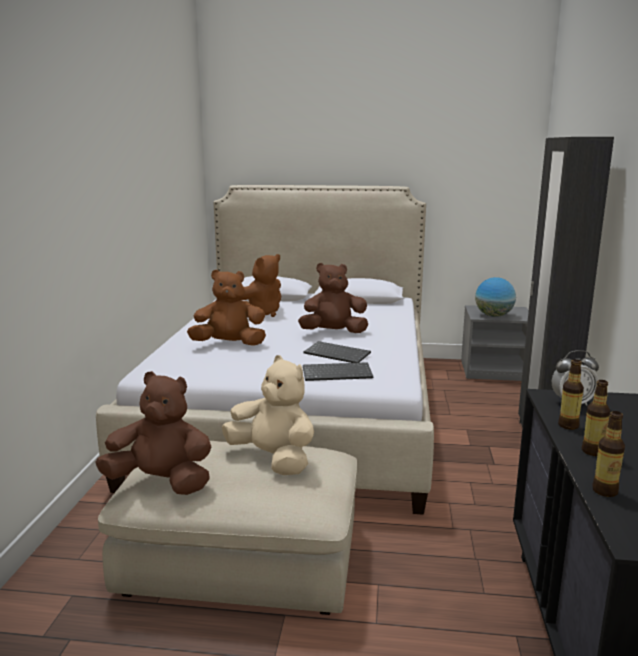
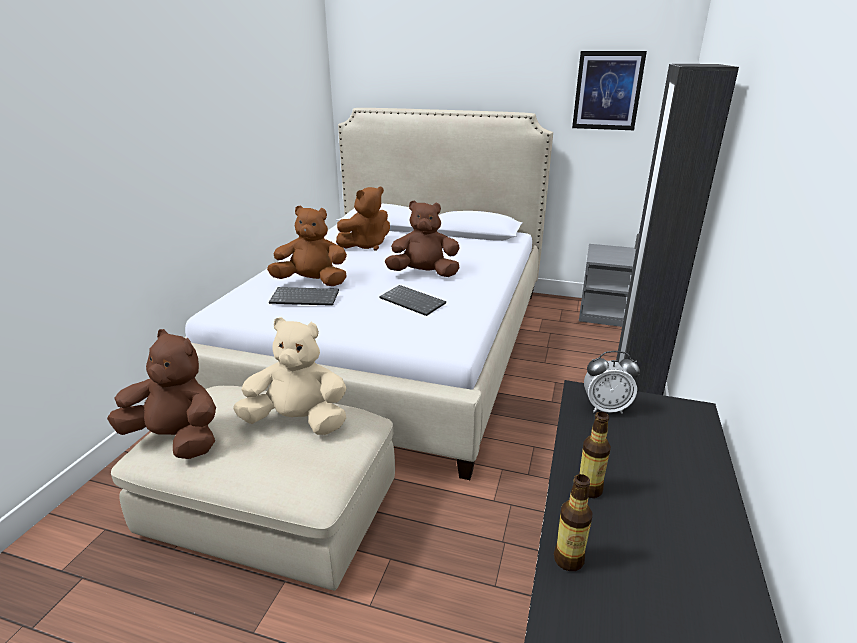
camera: 10 degrees right, 10 degrees up
beige plush toy [222,355,314,475] -> beige plush toy turned 45 degrees counterclockwise [233,317,347,435]
keyboard [303,362,373,381] -> keyboard moved to [269,287,339,306]
globe [475,277,516,317] -> none
bottle [558,359,584,430] -> none
none -> picture [572,51,647,130]

